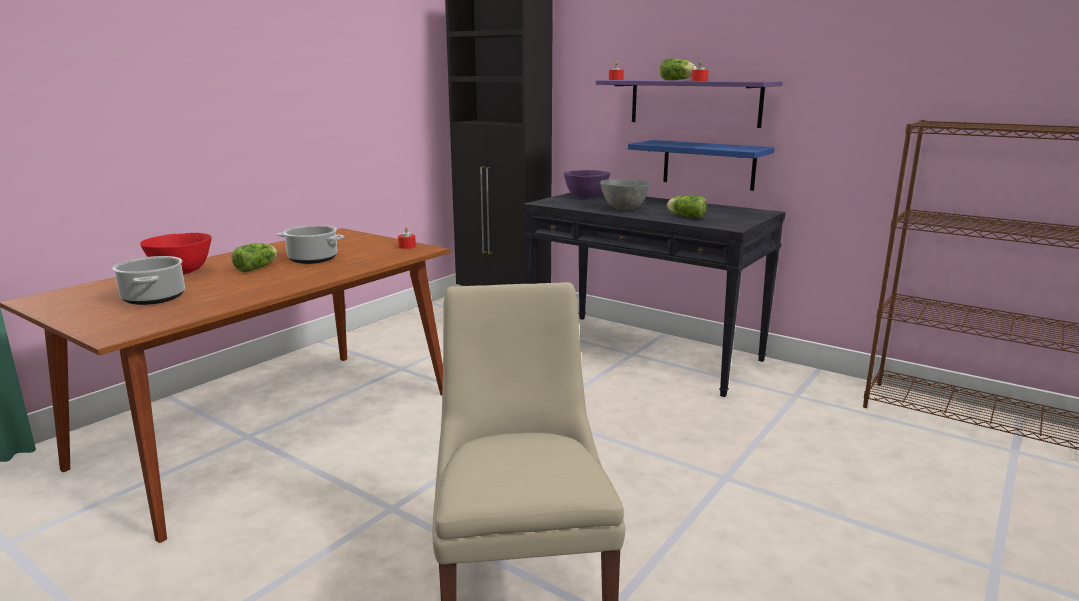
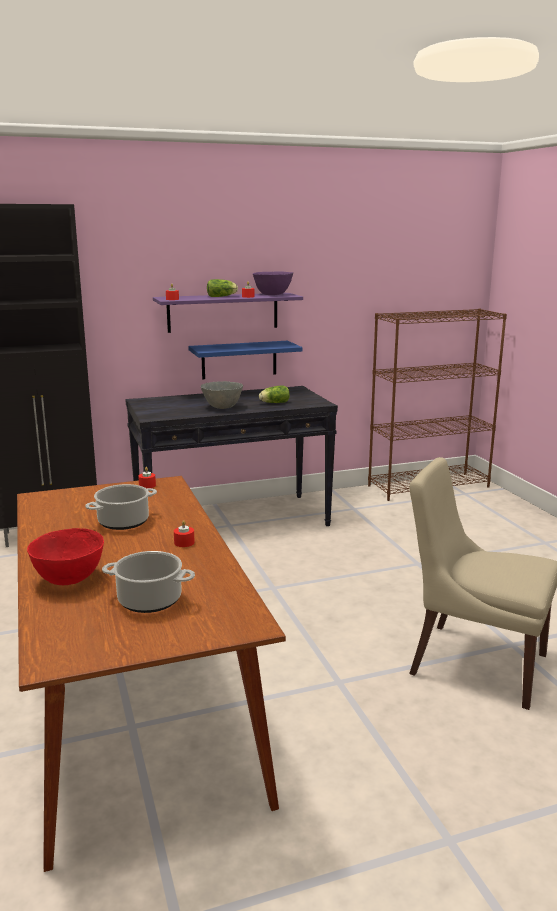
camera: 55 degrees left, 0 degrees up
lettuce [231,243,278,272] -> none
purple bowl [564,170,610,198] -> purple bowl moved to [253,271,293,295]
none -> red candle [174,520,195,547]

